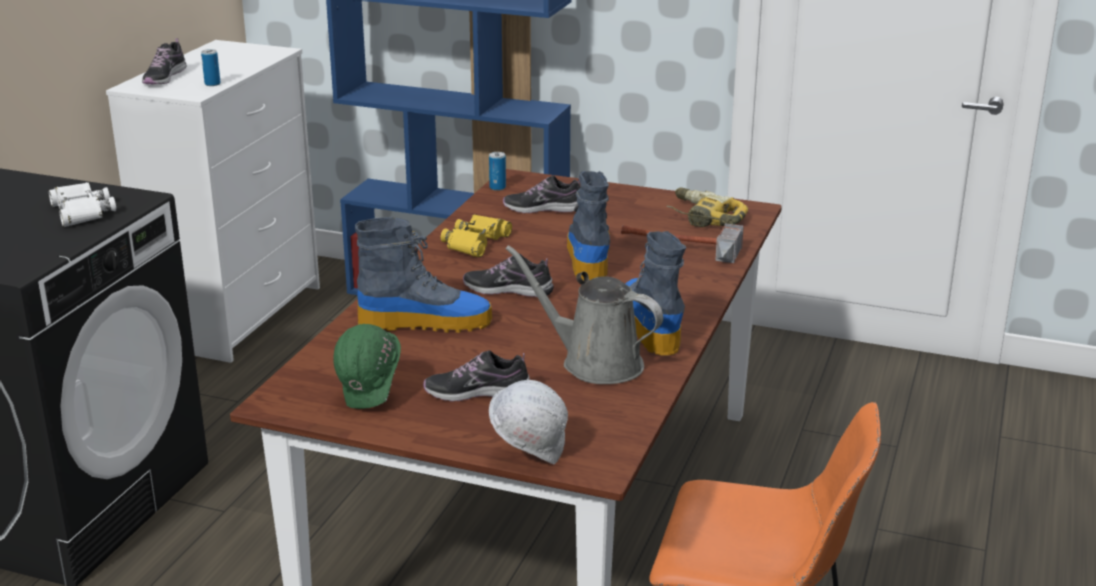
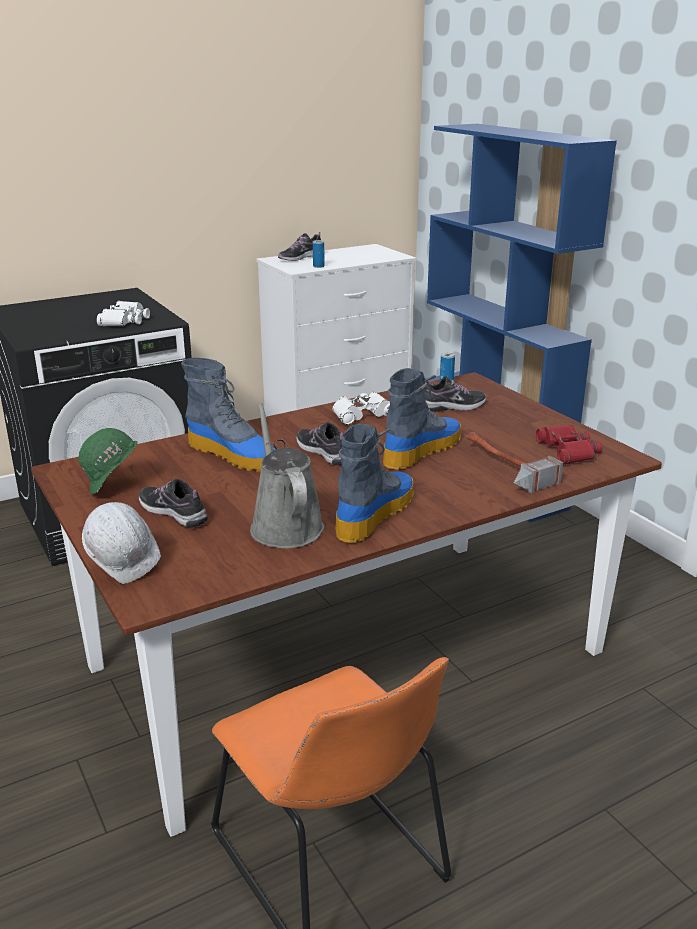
camera: 40 degrees right, 0 degrees up
yellow binoculars [441,214,512,257] -> white binoculars [332,392,390,425]
shoe [503,175,580,213] -> shoe turned 120 degrees clockwise [424,376,486,412]
power drill [666,187,748,227] -> red binoculars [536,425,602,464]

